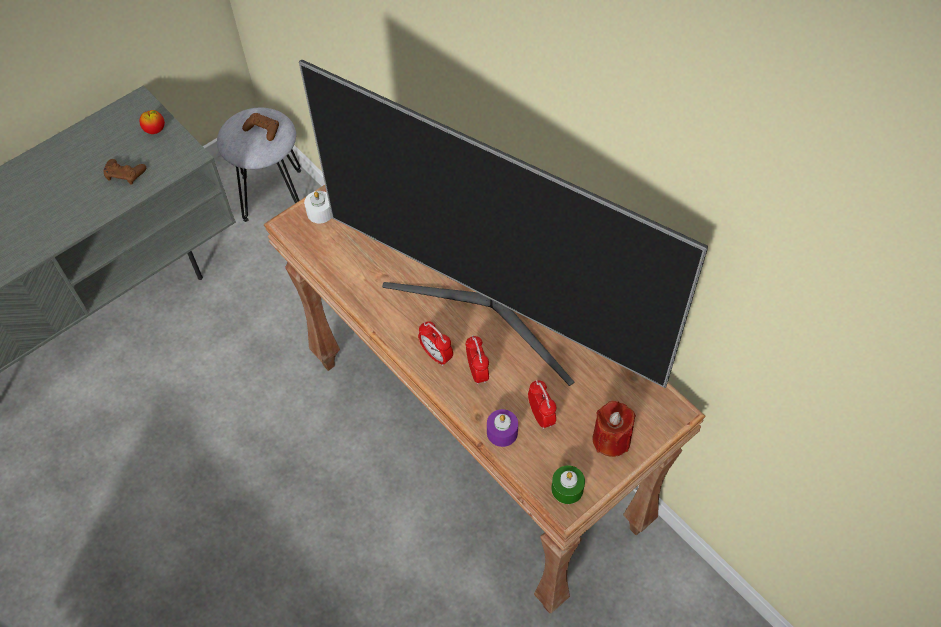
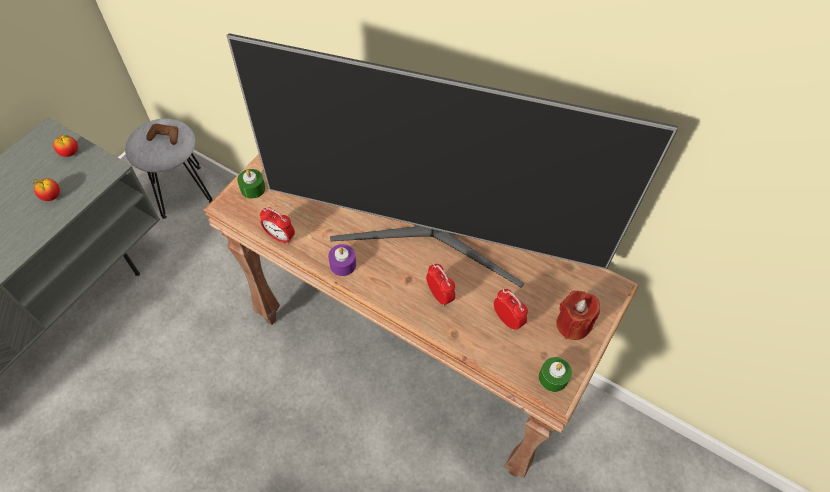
camera: 20 degrees left, 0 degrees up
brown game controller [103,159,146,185] -> apple [33,178,60,201]
white candle [304,191,332,223] -> green candle [237,169,265,199]
alarm clock [418,321,453,366] -> alarm clock moved to [260,207,295,244]
purple candle [487,409,518,447] -> purple candle moved to [328,244,356,276]

